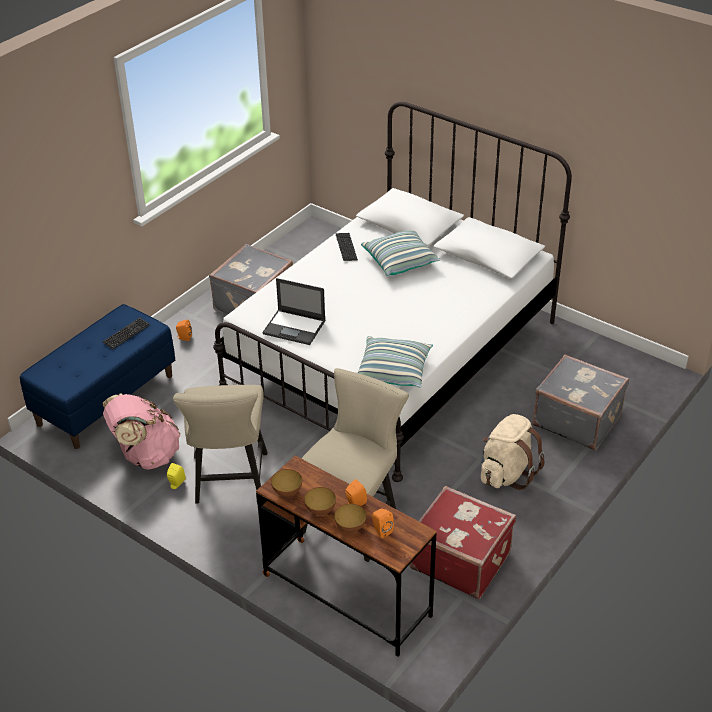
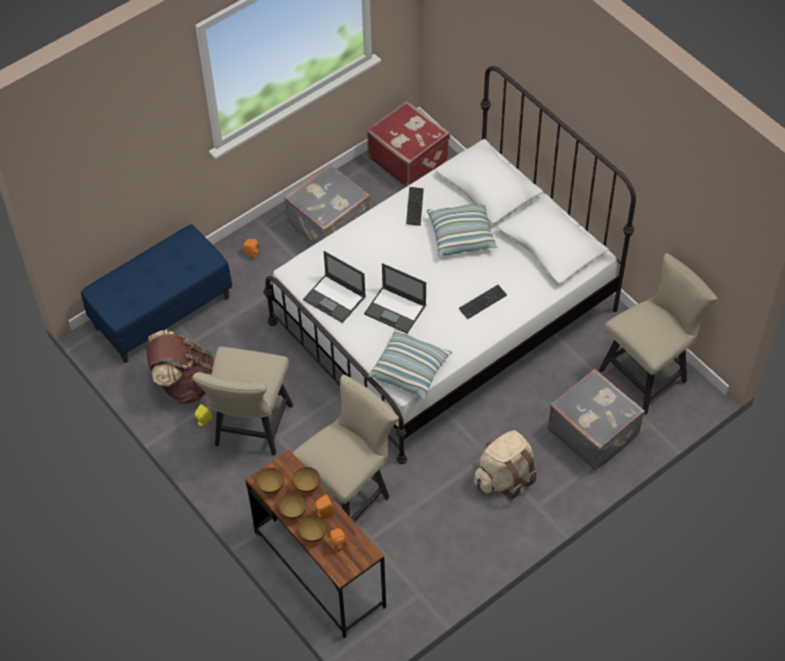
camera: 15 degrees right, 15 degrees up
keyboard [102,318,150,350] -> keyboard moved to [459,285,507,319]
pink backpack [103,393,180,470] -> brown backpack [146,330,214,403]
red suitcase [410,486,516,599] -> red suitcase moved to [367,101,450,187]
none -> bowl [293,467,320,493]
none -> laptop [364,263,426,333]
none -> beige chair [599,253,717,415]

